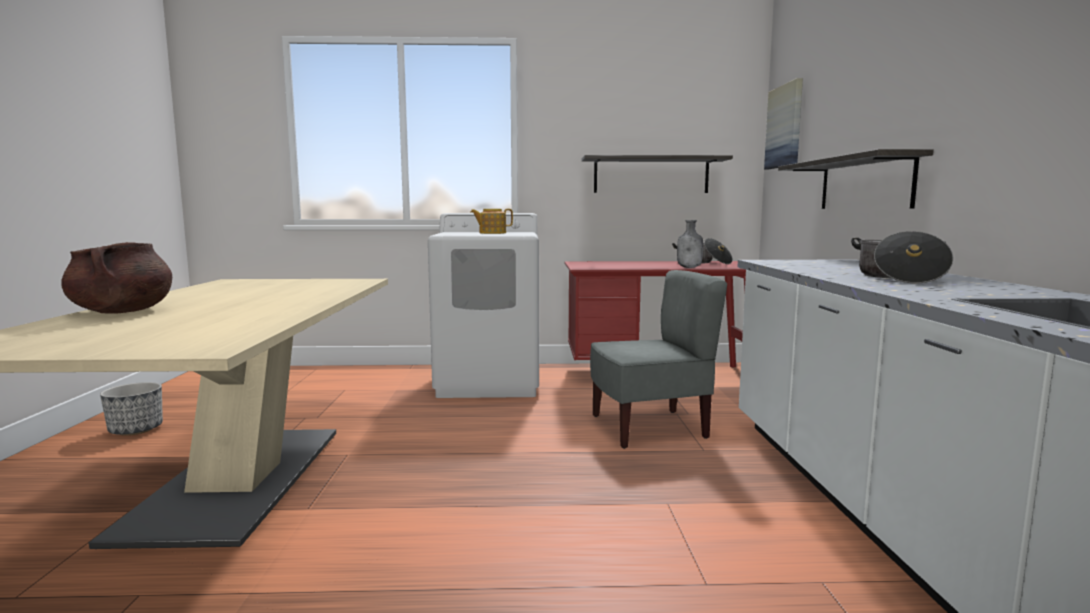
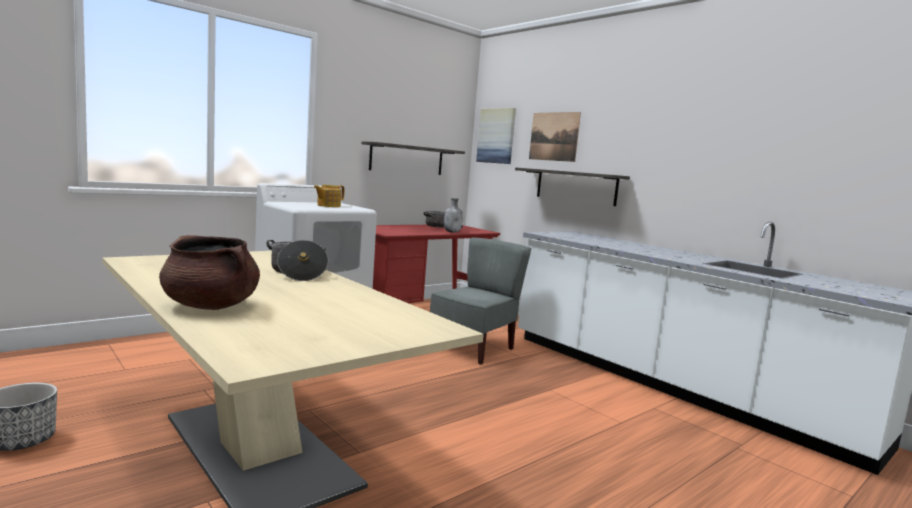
camera: 40 degrees left, 0 degrees up
cooking pot [851,231,954,283] -> cooking pot moved to [267,240,328,281]
none -> picture [529,112,581,162]

